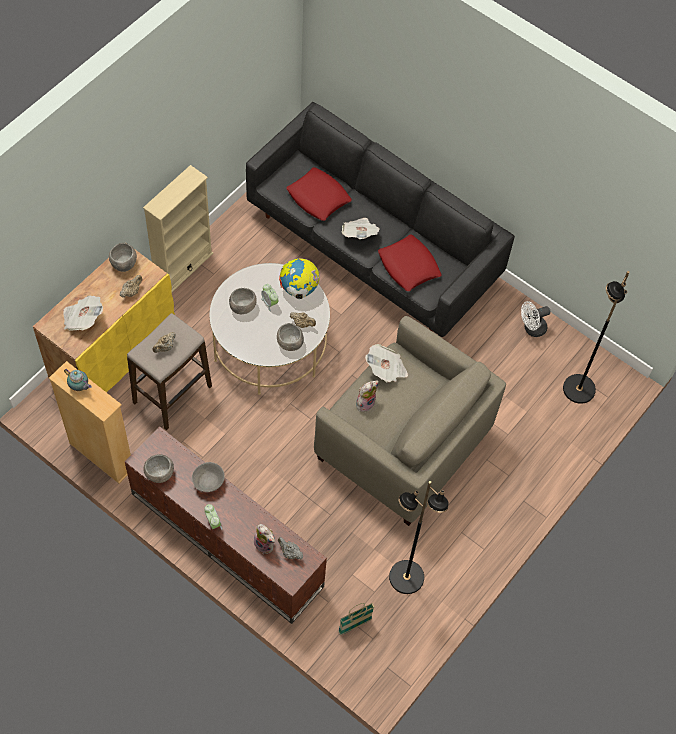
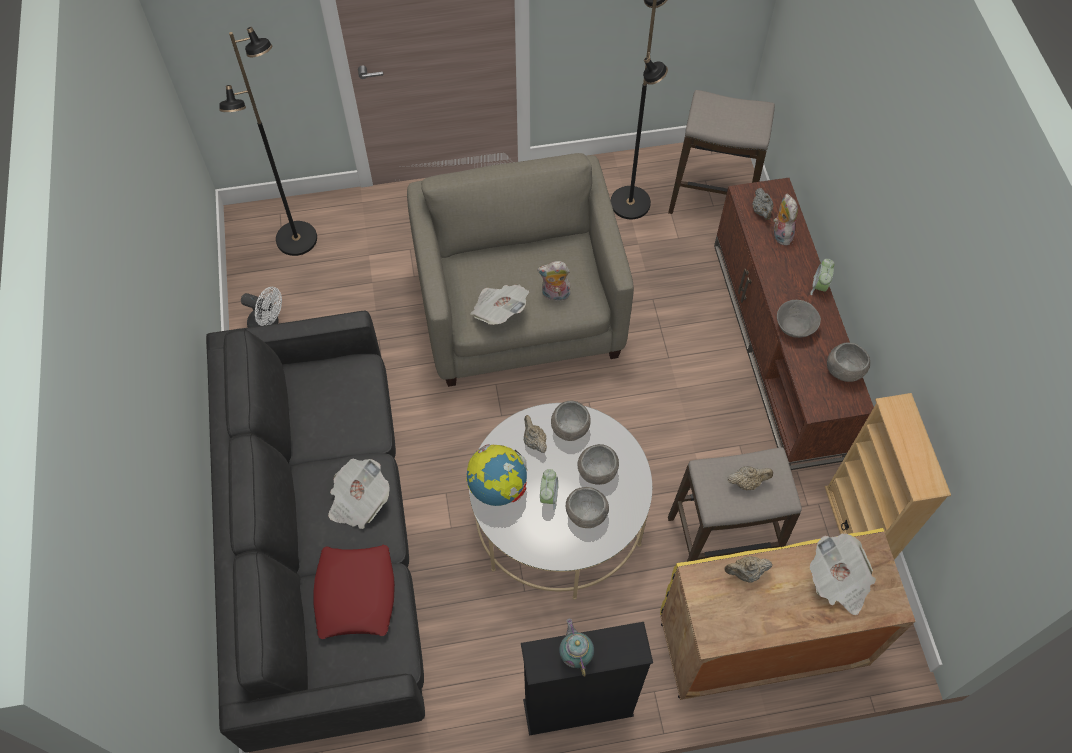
camera: 135 degrees left, 0 degrees up
teapot [64,369,92,391] -> teapot moved to [559,619,594,677]
grey bowl [109,243,137,272] -> grey bowl moved to [577,444,619,485]
beige bookcase [143,165,213,293] -> black bookcase [521,622,653,736]
basket [338,603,374,635] -> stool [668,90,775,214]
red pillow [378,234,441,291] -> none

